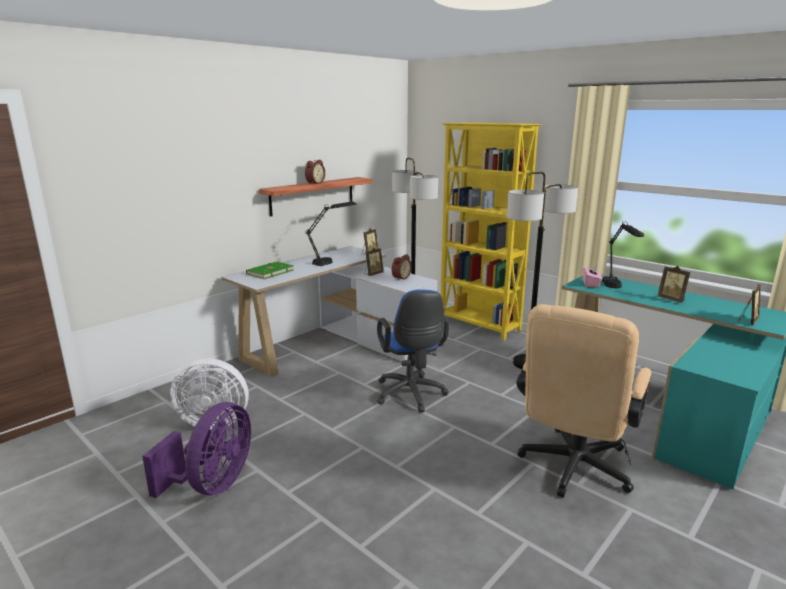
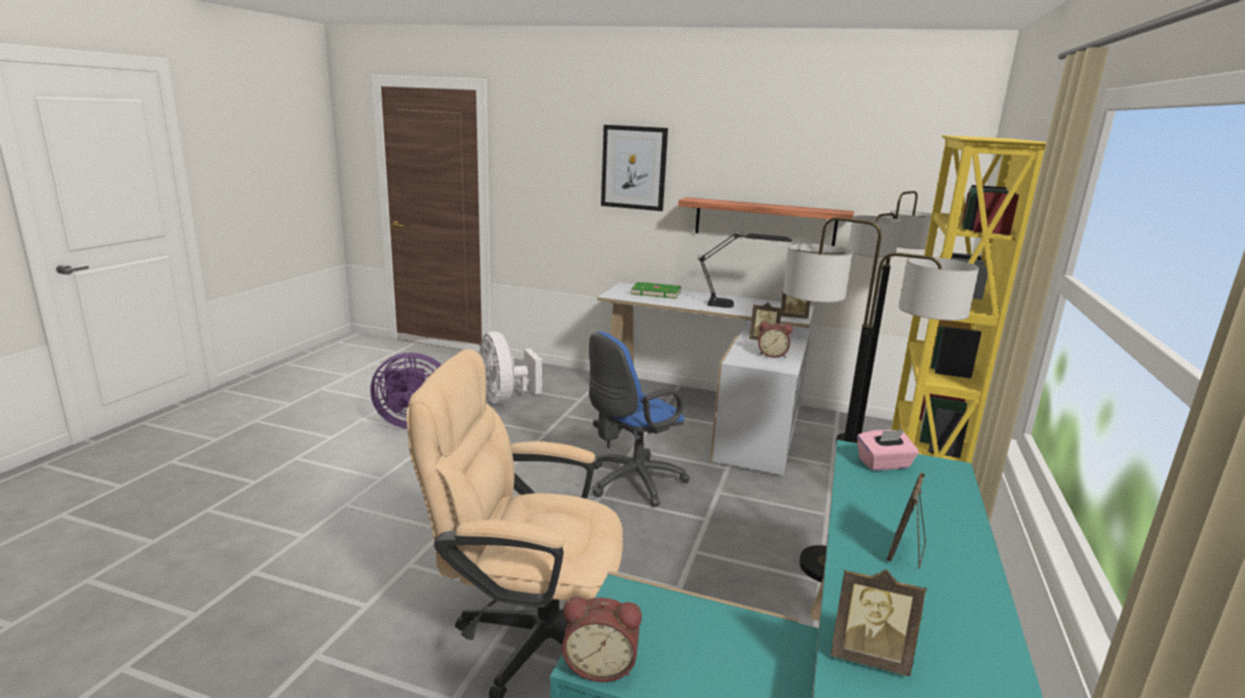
camera: 65 degrees right, 0 degrees up
alarm clock [305,160,325,185] -> alarm clock moved to [562,597,642,682]
black table lamp [602,221,644,288] -> none
none -> picture [601,125,668,211]

